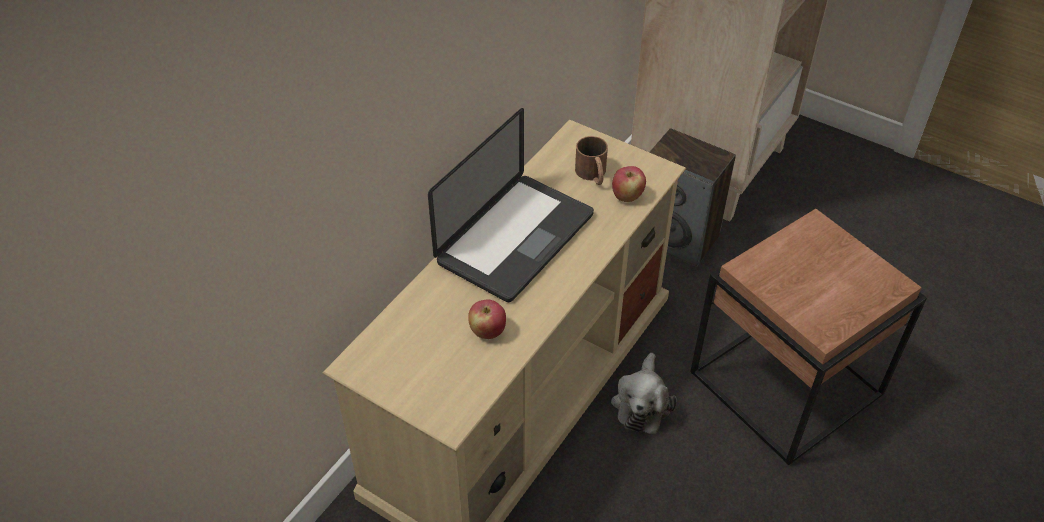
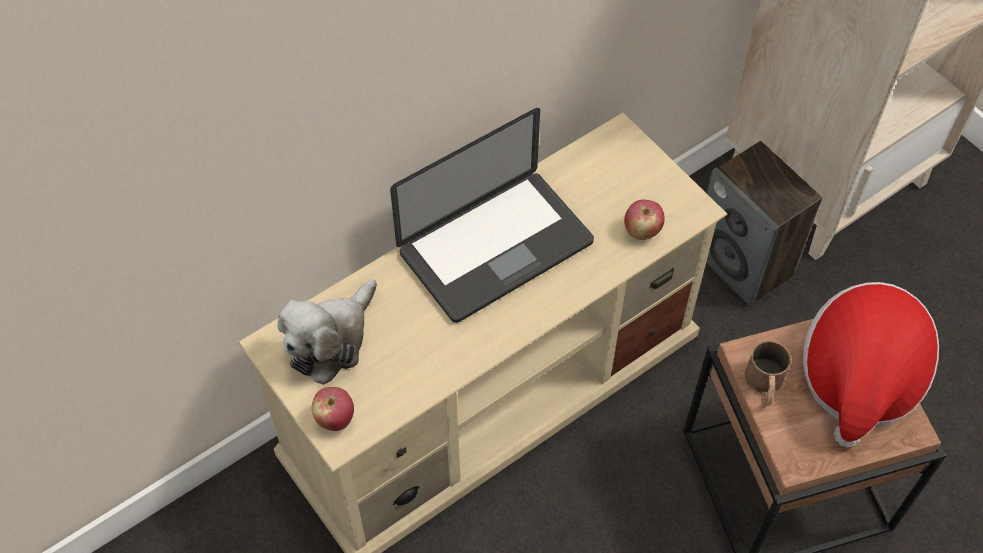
camera: 20 degrees right, 10 degrees up
apple [468,300,506,339] -> apple moved to [312,387,354,431]
brown mug [575,136,608,185] -> brown mug moved to [745,341,791,406]
plush toy [611,352,677,434] -> plush toy moved to [277,279,377,385]
none -> hat [803,282,939,447]

